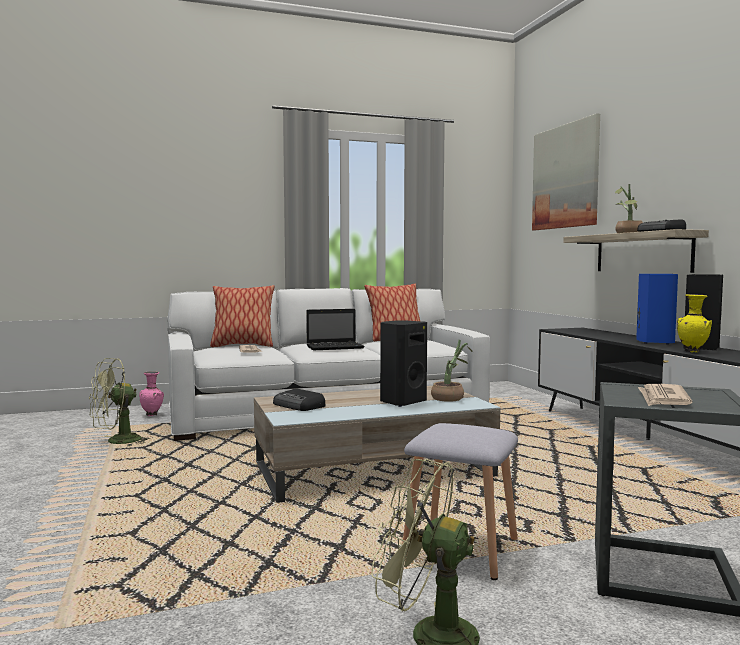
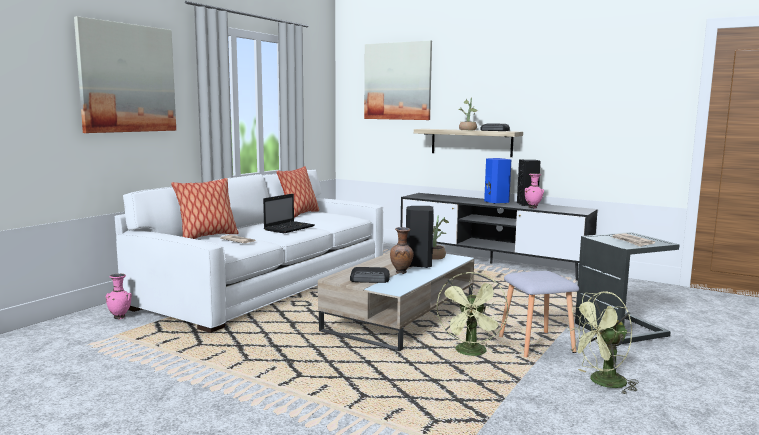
camera: 40 degrees left, 5 degrees up
green fan [89,358,153,446] -> green fan moved to [437,272,508,356]
yellow vase [677,294,712,353] -> pink vase [525,173,544,209]
none -> picture [74,16,176,133]
none -> brown vase [390,227,414,274]

